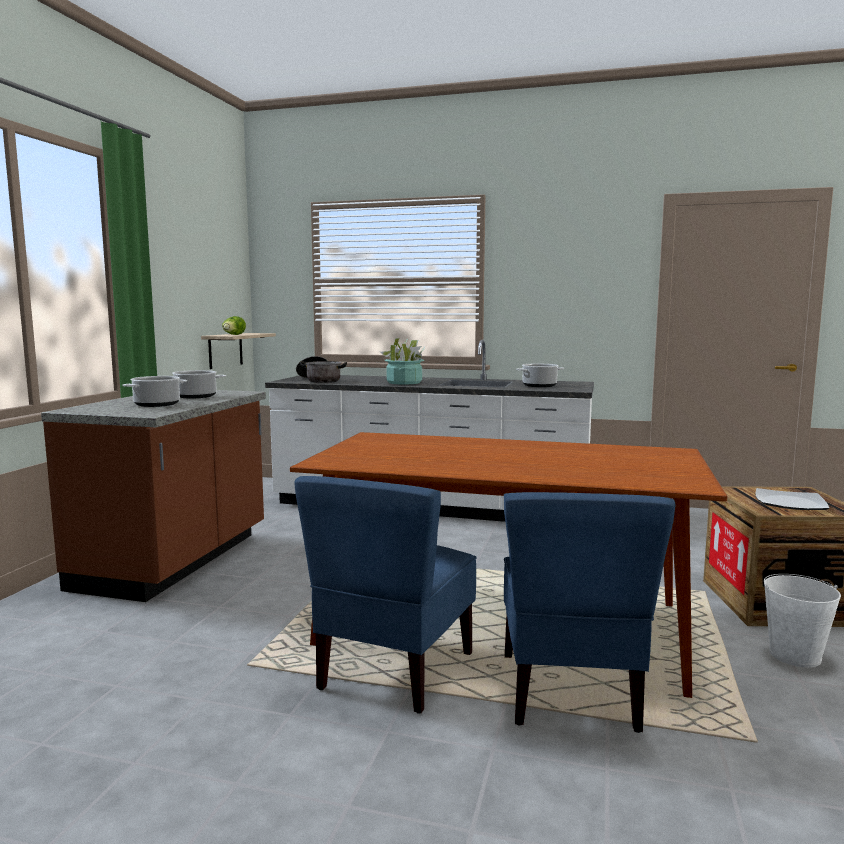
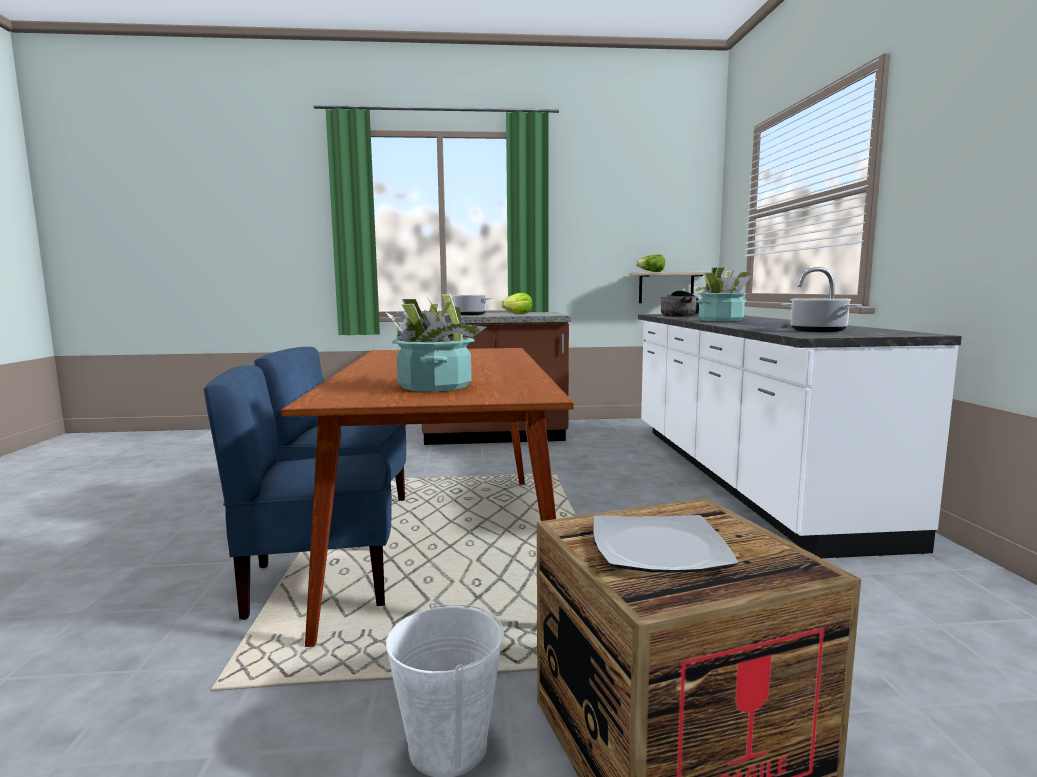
camera: 70 degrees right, 0 degrees up
cooking pot [172,370,226,398] -> lettuce [501,293,532,314]
none -> potted plant [385,294,486,392]

